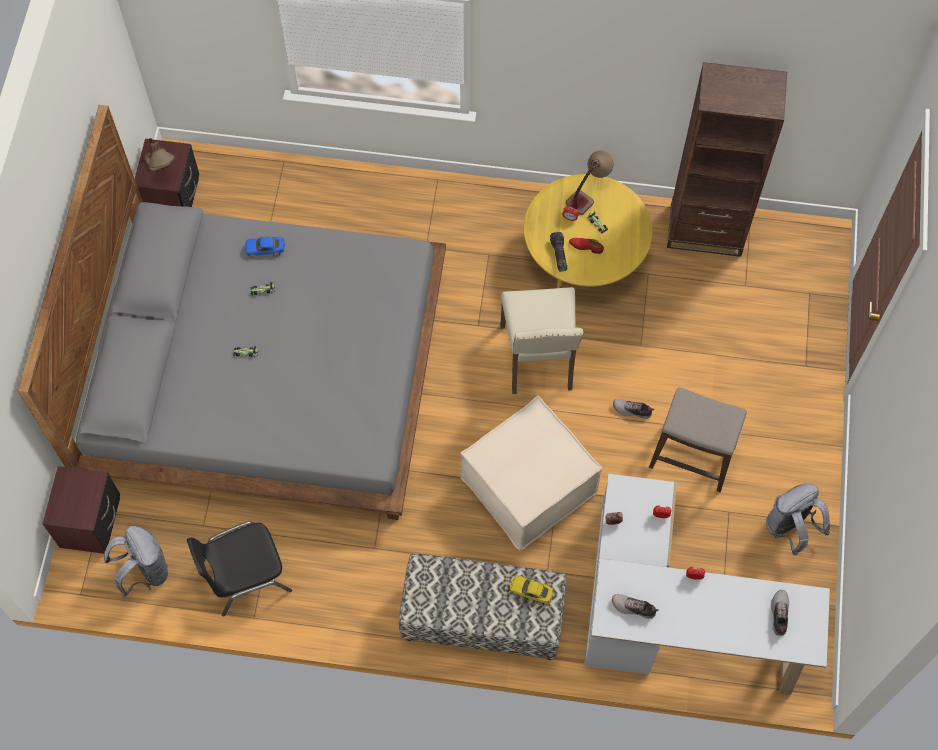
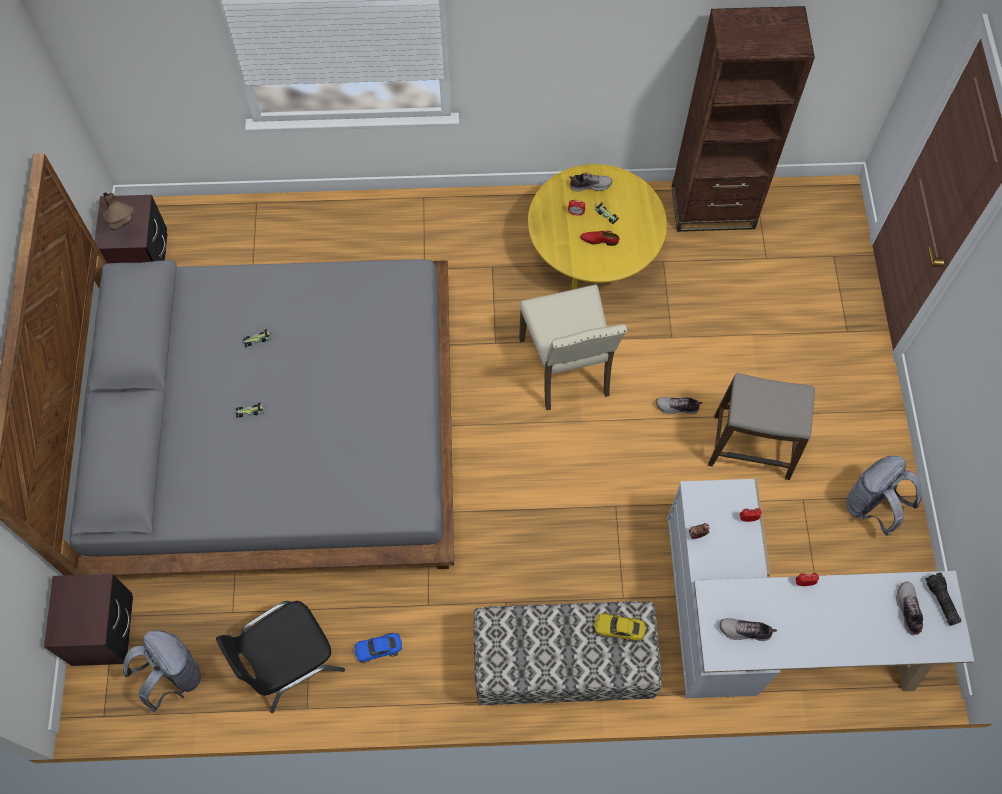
camera: 10 degrees left, 0 degrees up
blue toy car [244,237,285,258] -> blue toy car moved to [355,633,402,663]
beige ottoman [460,395,602,550] -> none
flashlight [550,232,567,272] -> flashlight moved to [925,572,961,626]
table lamp [566,151,613,215] -> shoe [569,173,612,191]

